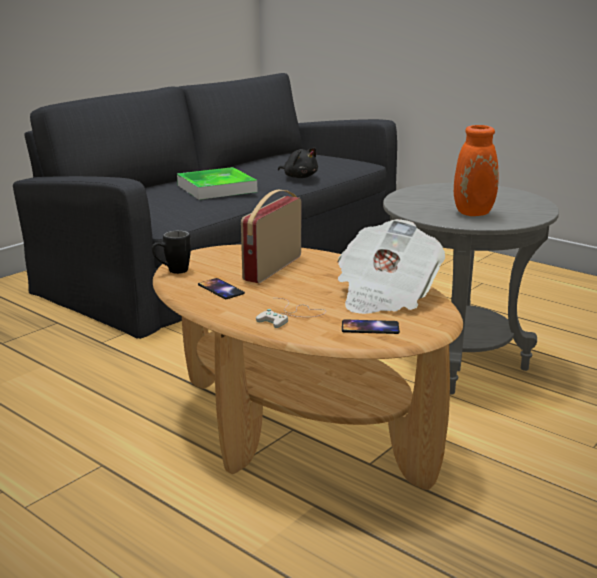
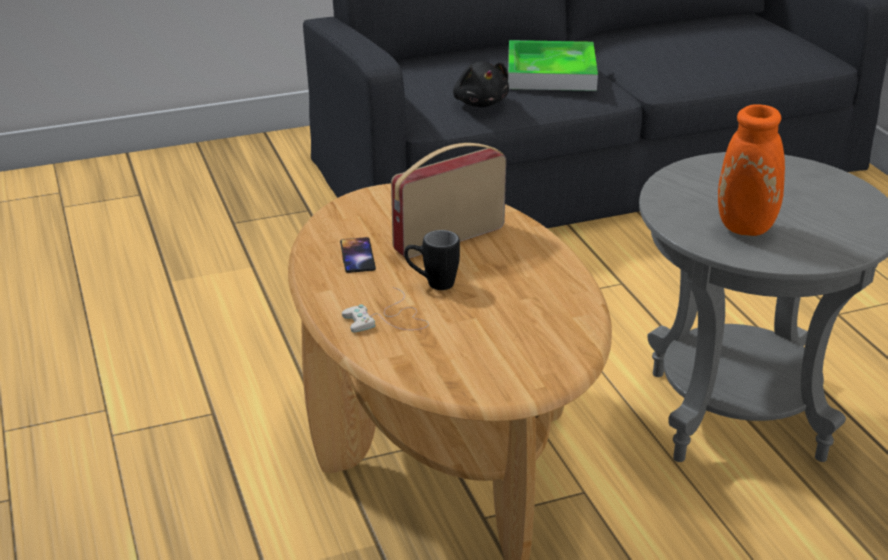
camera: 30 degrees right, 10 degrees up
black mug [152,230,191,274] -> black mug moved to [404,230,460,290]
black plush toy [278,147,318,178] -> black plush toy moved to [453,61,509,107]
newspaper [338,219,445,314] -> none
phone [342,319,400,334] -> none

